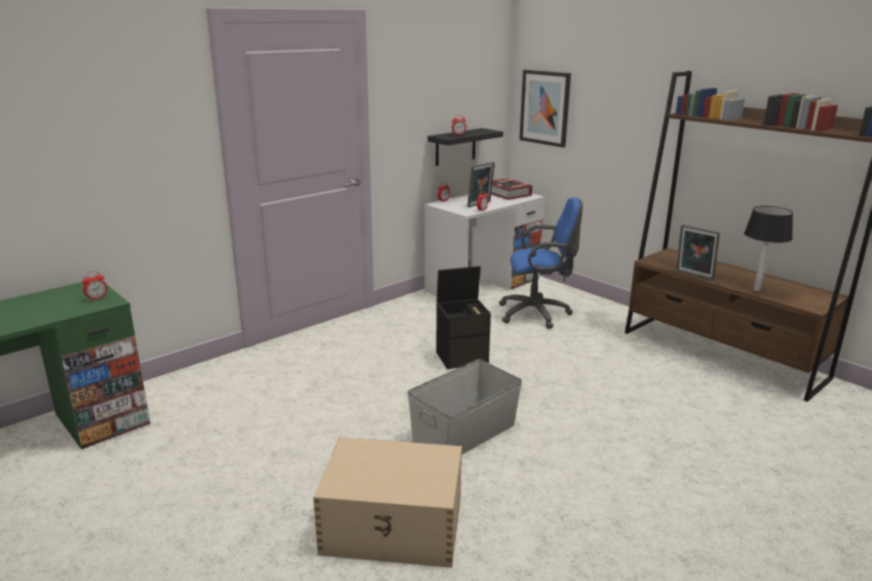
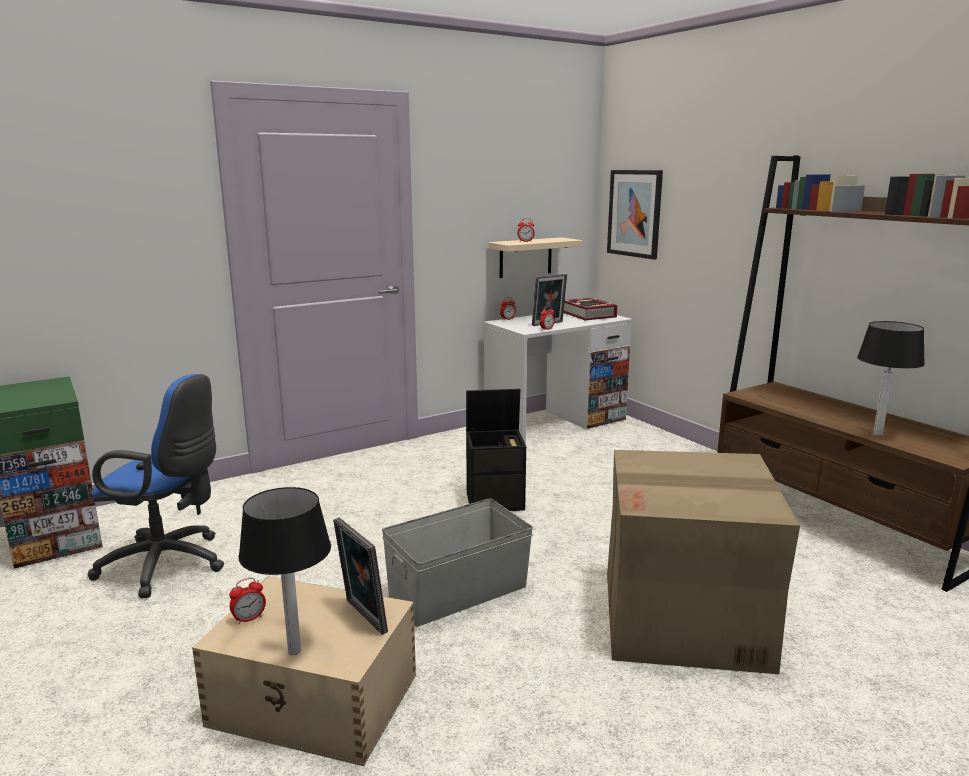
camera: 10 degrees right, 5 degrees down
alarm clock [82,271,107,301] -> alarm clock moved to [229,577,266,624]
black shelf [427,128,503,166] -> beige shelf [488,237,583,278]
blue office chair [499,197,583,329] -> blue office chair moved to [88,374,224,598]
picture frame [676,224,720,280] -> picture frame moved to [333,517,388,635]
none -> table lamp [238,487,331,655]
none -> cardboard box [607,450,800,674]

